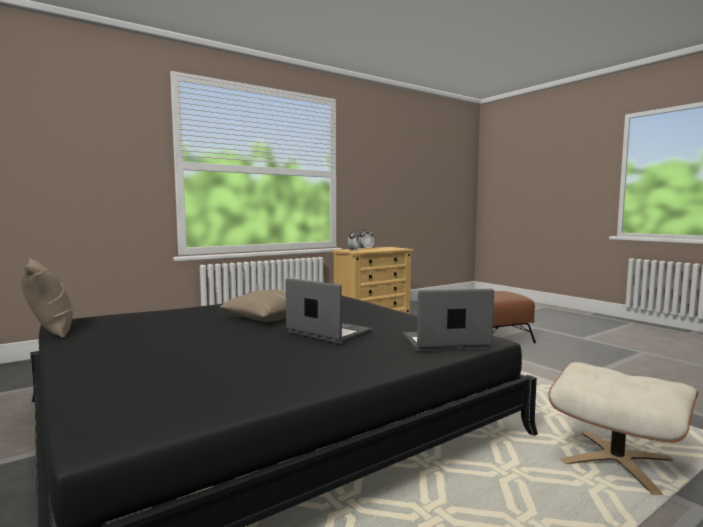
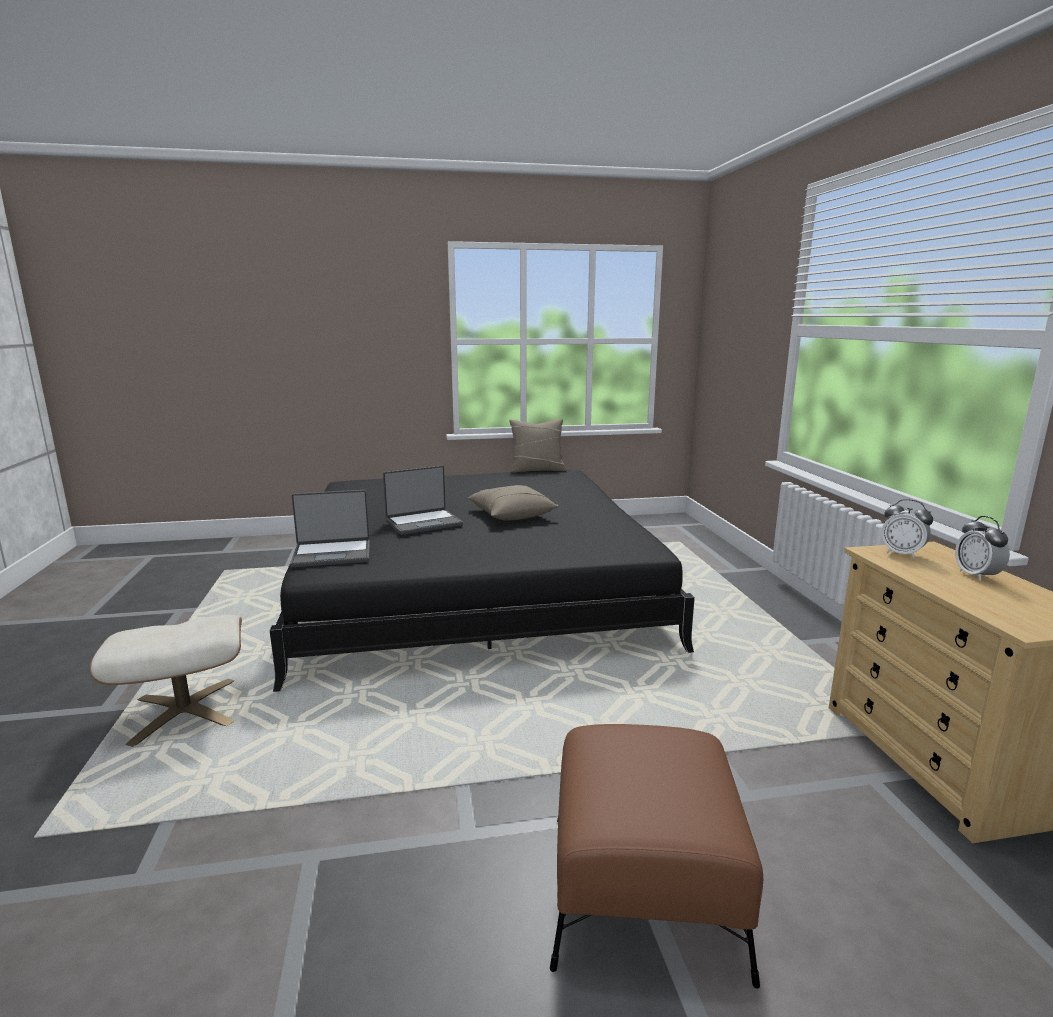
camera: 115 degrees right, 10 degrees up
laptop [403,289,494,352] -> laptop turned 60 degrees clockwise [290,490,370,568]

